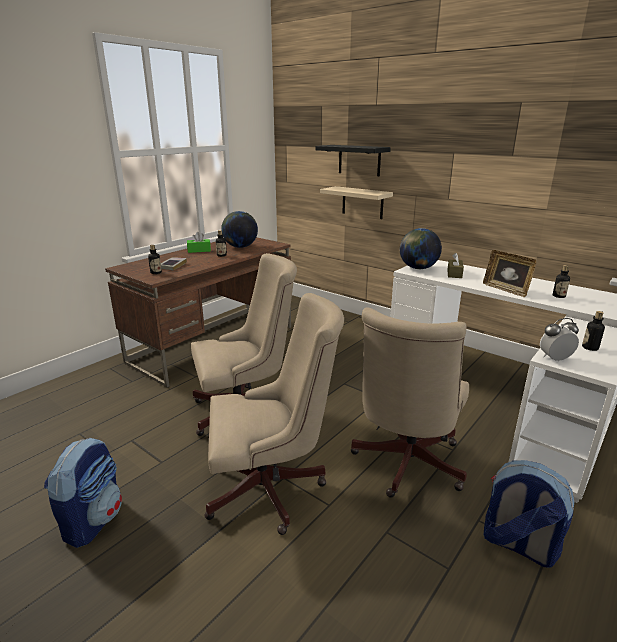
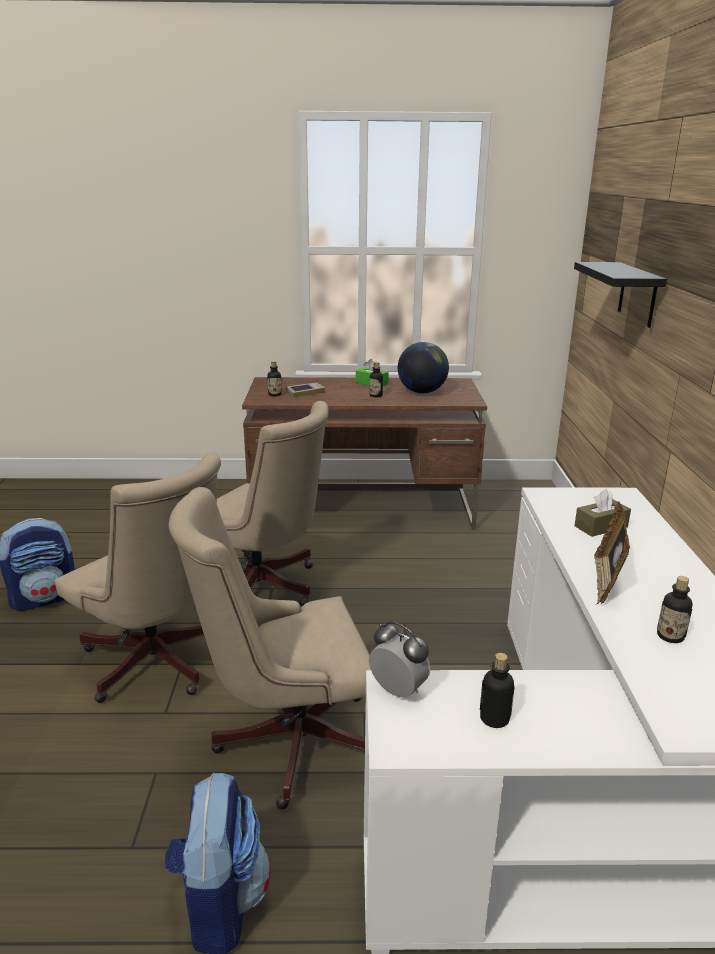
camera: 50 degrees right, 0 degrees up
beige shelf [320,186,393,219] -> none
globe [400,228,442,269] -> none

